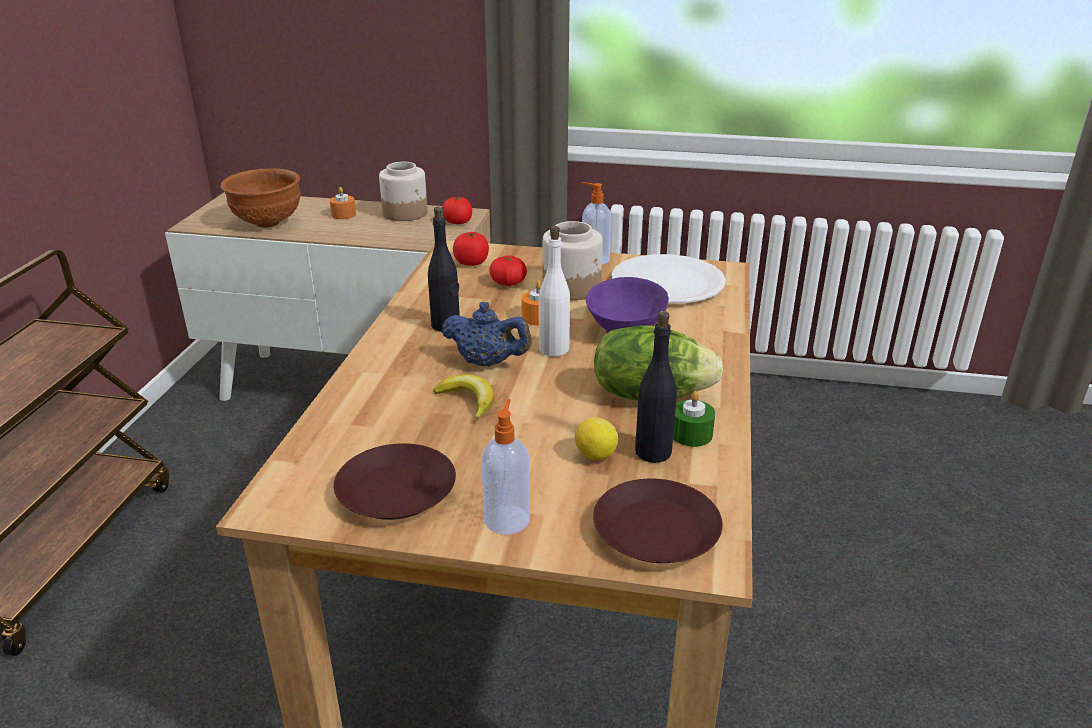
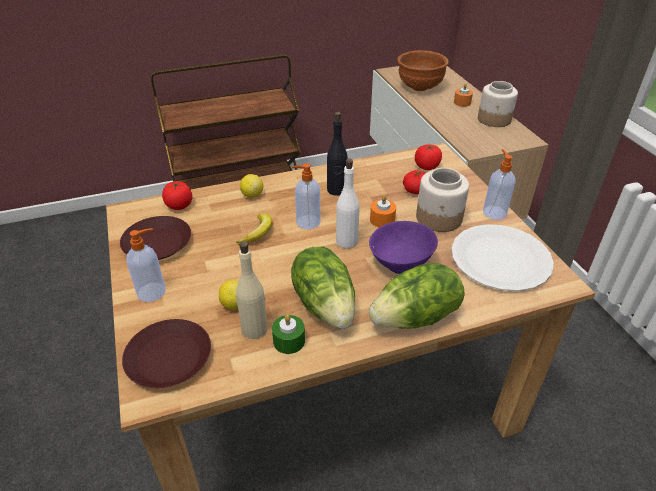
camera: 60 degrees right, 10 degrees up
tomato [442,197,472,224] -> tomato moved to [162,181,192,210]
blue teapot [442,302,531,367] -> soap dispenser [292,164,320,229]
black bottle [635,311,677,463] -> beige bottle [236,241,268,339]
none -> lemon [240,174,263,198]
none -> lettuce [369,263,465,329]

